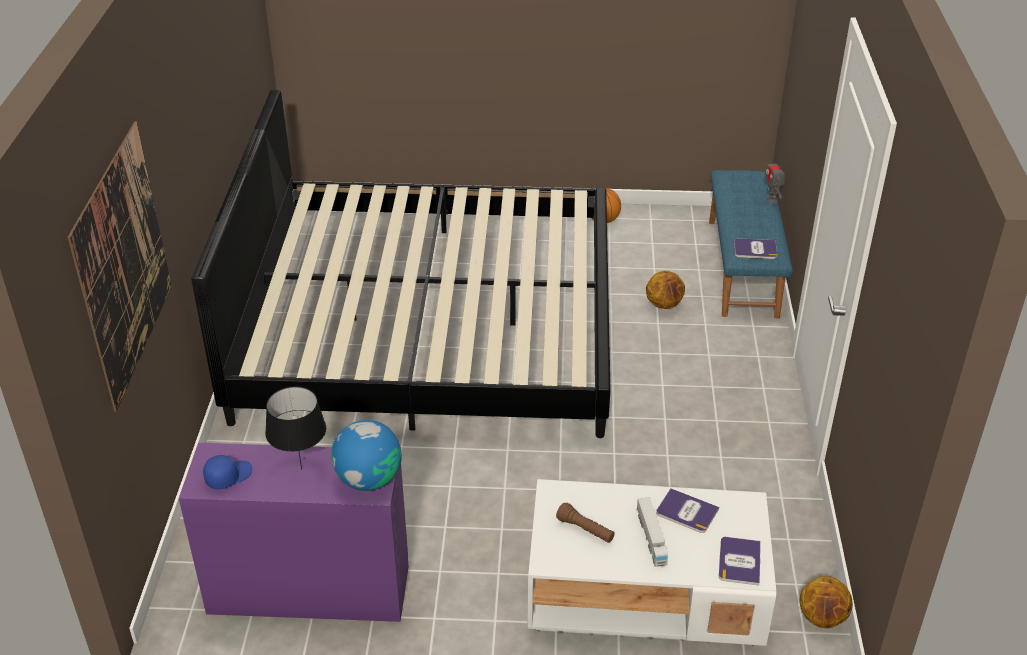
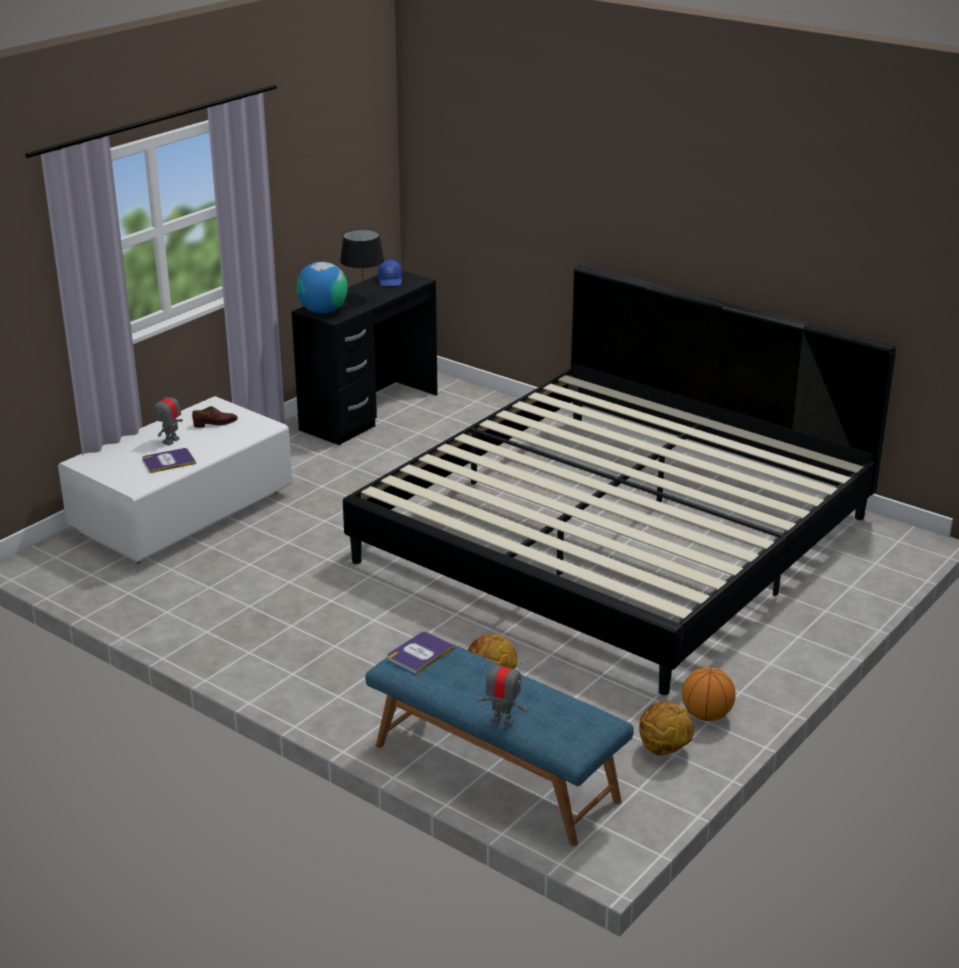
camera: 125 degrees right, 10 degrees down
picture [68,121,172,412] -> none
purple desk [179,443,409,622] -> black desk [291,271,438,445]
brown flashlight [556,503,614,543] -> brown shoe [192,406,238,428]
toy truck [636,497,668,567] -> toy robot [155,386,183,445]
book [719,537,761,586] -> none
basketball [800,576,853,628] -> basketball moved to [639,701,694,756]

